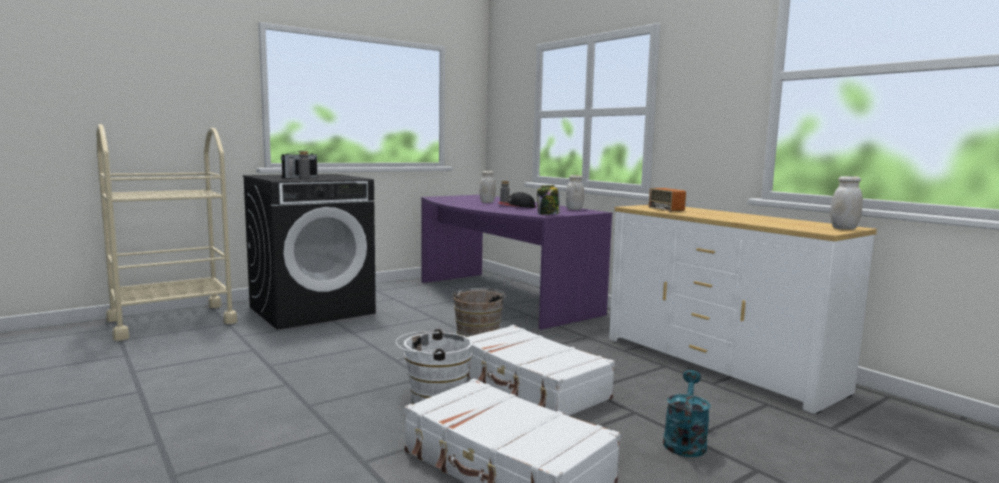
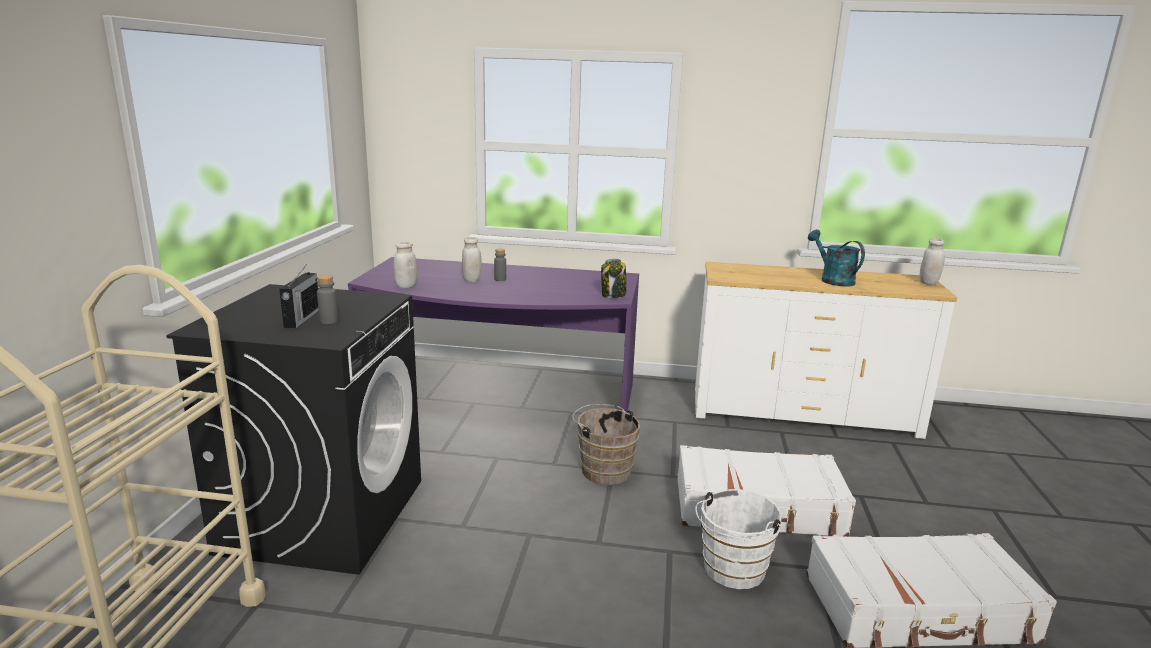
camera: 45 degrees left, 10 degrees up
cap [498,192,536,208] -> none
white jar [566,175,584,210] -> white jar moved to [393,242,417,288]
radio [644,188,686,212] -> none
turquoise watering can [663,370,710,457] -> turquoise watering can moved to [808,230,865,287]

